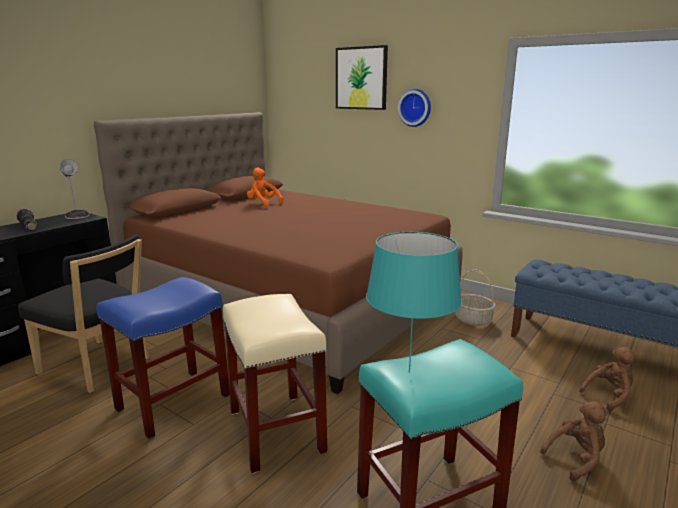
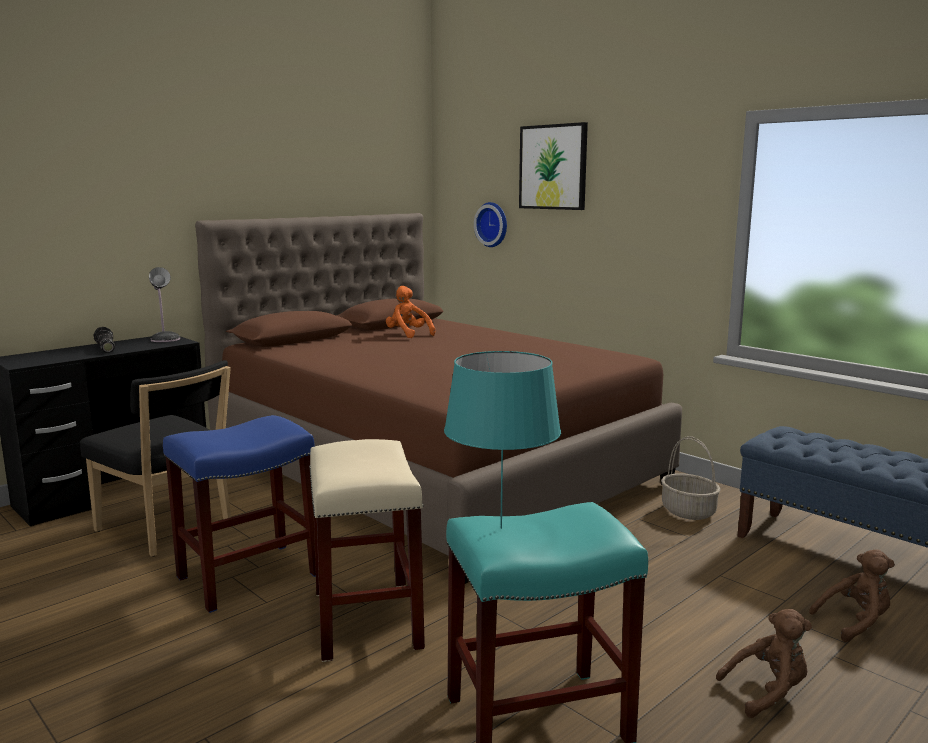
camera: 10 degrees right, 5 degrees down
wall clock [398,88,431,127] -> wall clock moved to [474,202,507,247]

